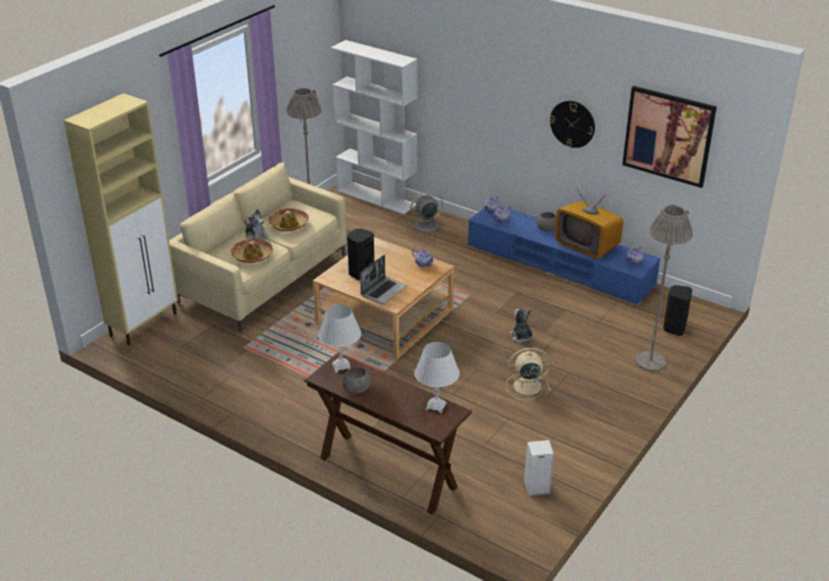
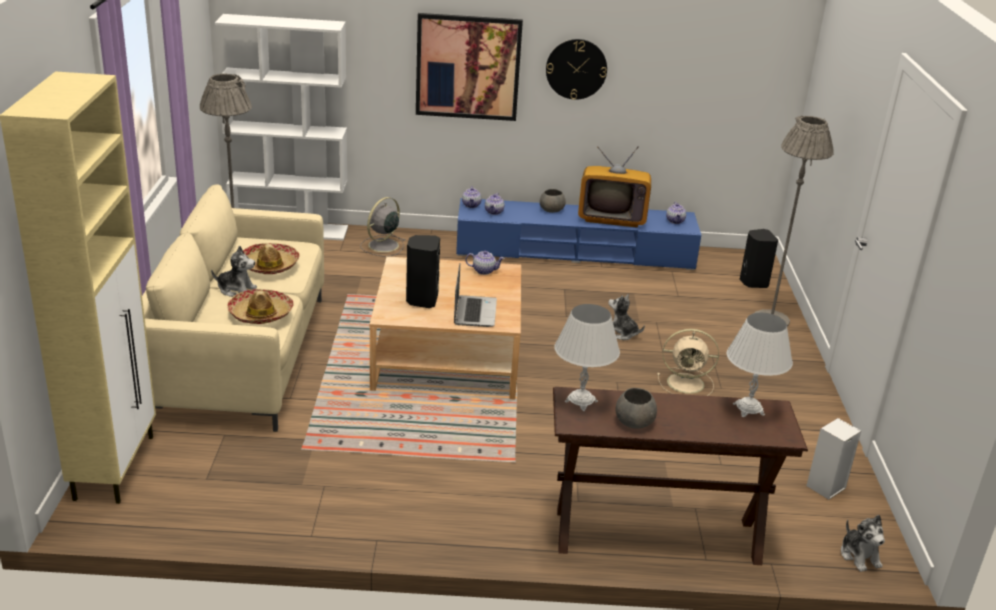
camera: 35 degrees left, 5 degrees down
beige fan [506,348,550,400] -> beige fan turned 135 degrees counterclockwise [657,329,719,396]
picture [622,86,717,188] -> picture moved to [416,13,523,121]
none -> plush toy [841,515,885,572]

